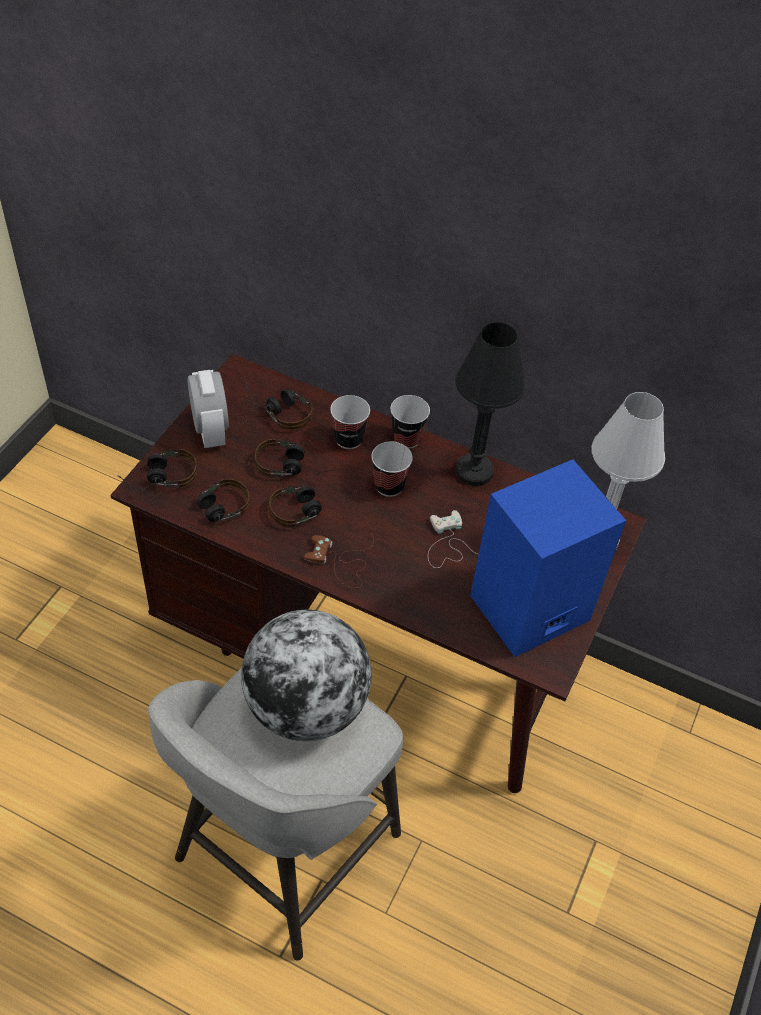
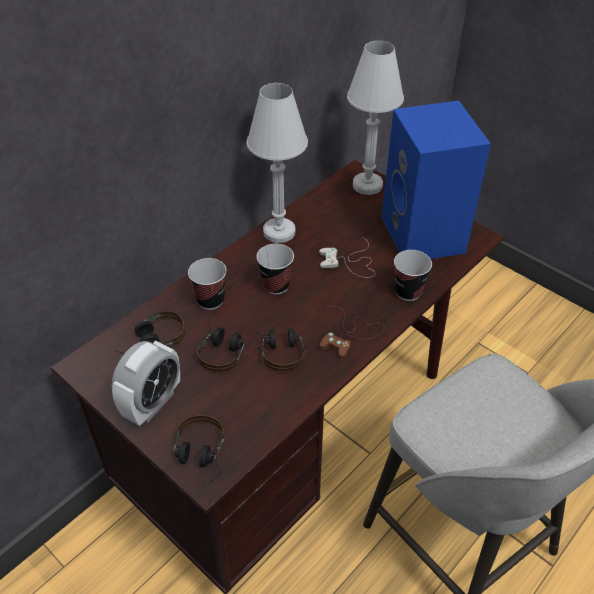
camera: 70 degrees left, 5 degrees down
headphones [185,479,250,532] -> none
alarm clock [187,370,229,448] -> alarm clock turned 120 degrees clockwise [112,340,180,426]
globe [241,610,372,741] -> none
cup [390,395,430,449] -> cup moved to [394,250,432,301]
black table lamp [455,322,525,486] -> white table lamp [247,83,308,243]

